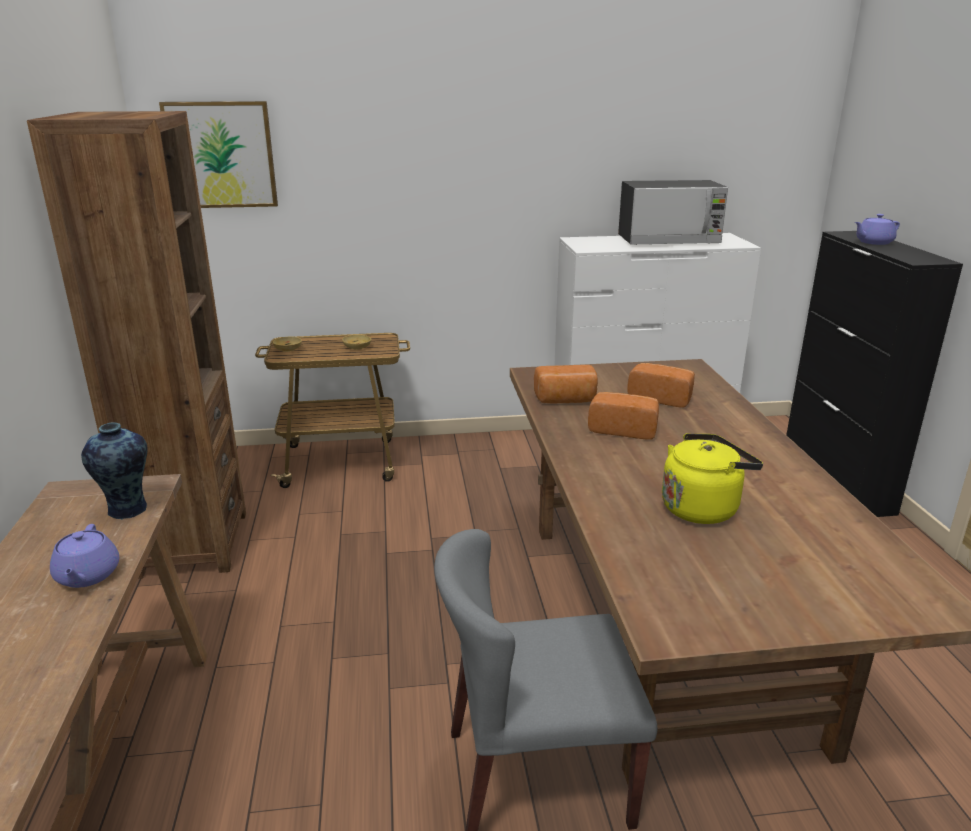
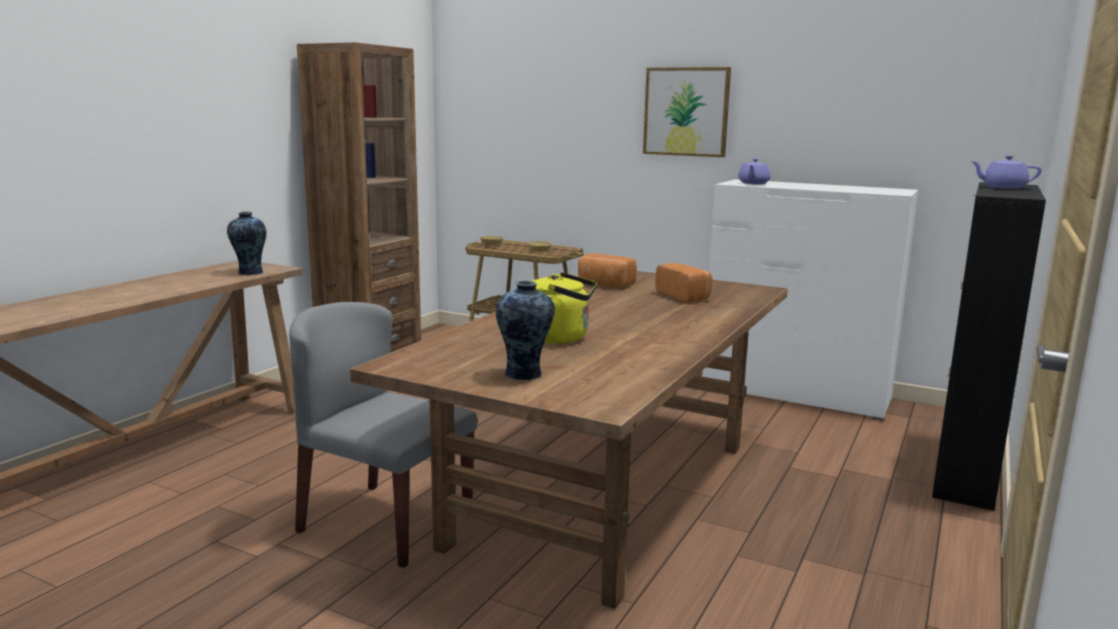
camera: 35 degrees right, 10 degrees down
purple teapot [50,524,119,588] -> purple teapot moved to [738,159,771,184]
picture [159,101,278,208] -> picture moved to [643,67,731,157]
bread [588,392,659,440] -> none
microwave [618,180,728,245] -> none
none -> vase [496,281,555,380]

